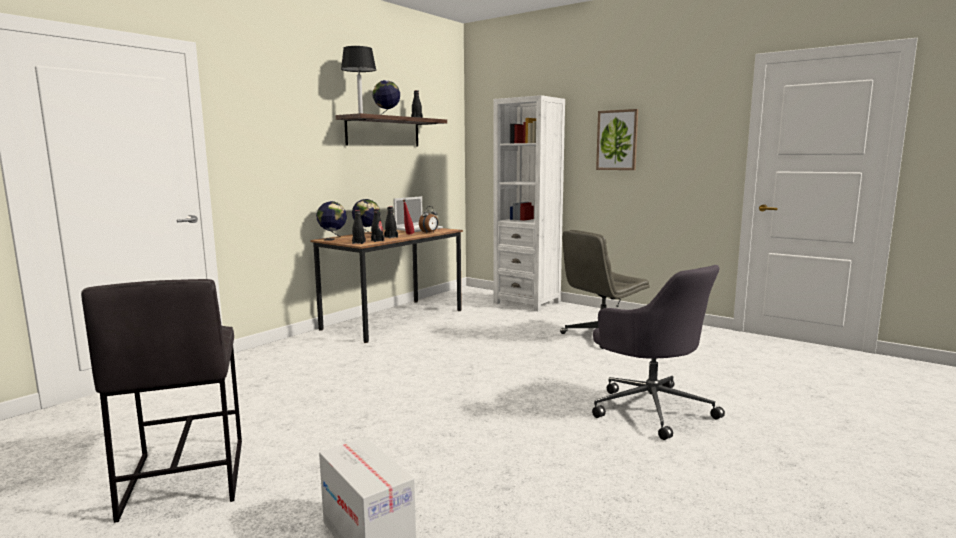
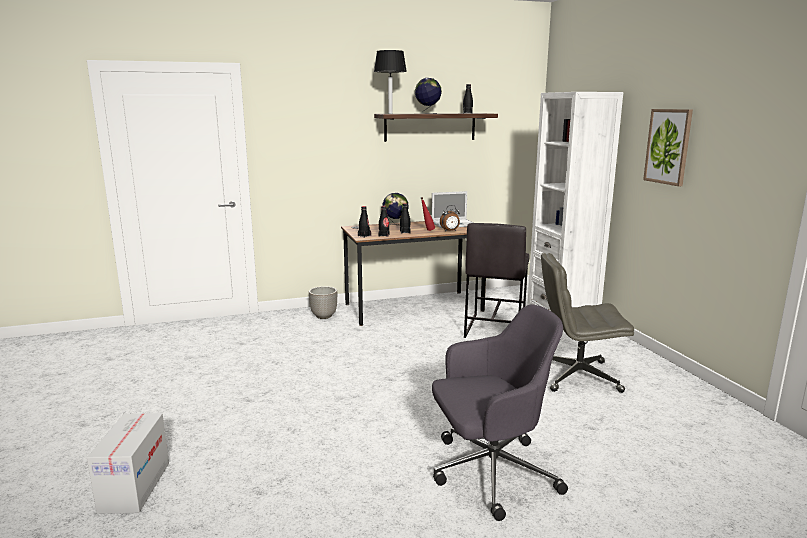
camera: 35 degrees right, 5 degrees up
grey stool [81,279,242,523] -> grey stool moved to [464,223,529,338]
globe [316,201,347,241] -> none
grey office chair [592,265,725,440] -> grey office chair turned 105 degrees counterclockwise [432,304,568,521]
none -> planter [309,286,337,319]

